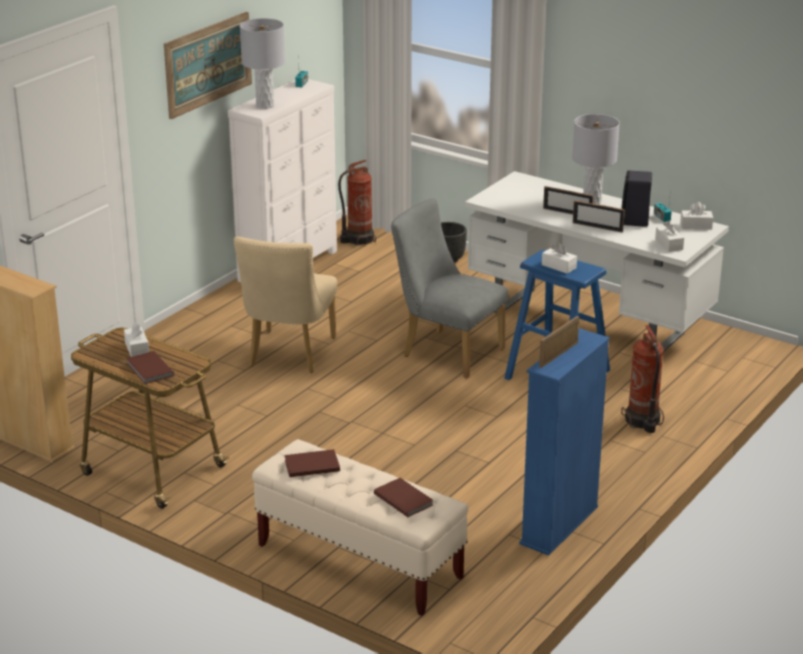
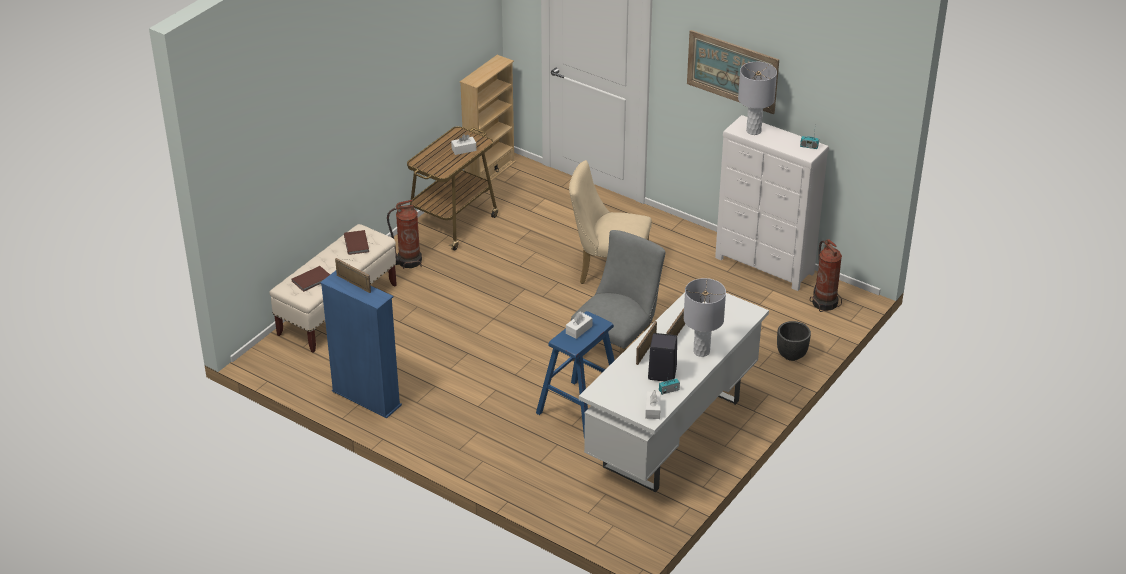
camera: 90 degrees right, 10 degrees up
brown book [126,351,174,384] -> none
fire extinguisher [621,325,664,433] -> fire extinguisher moved to [387,200,422,269]
white tissue box [655,221,684,252] -> none

